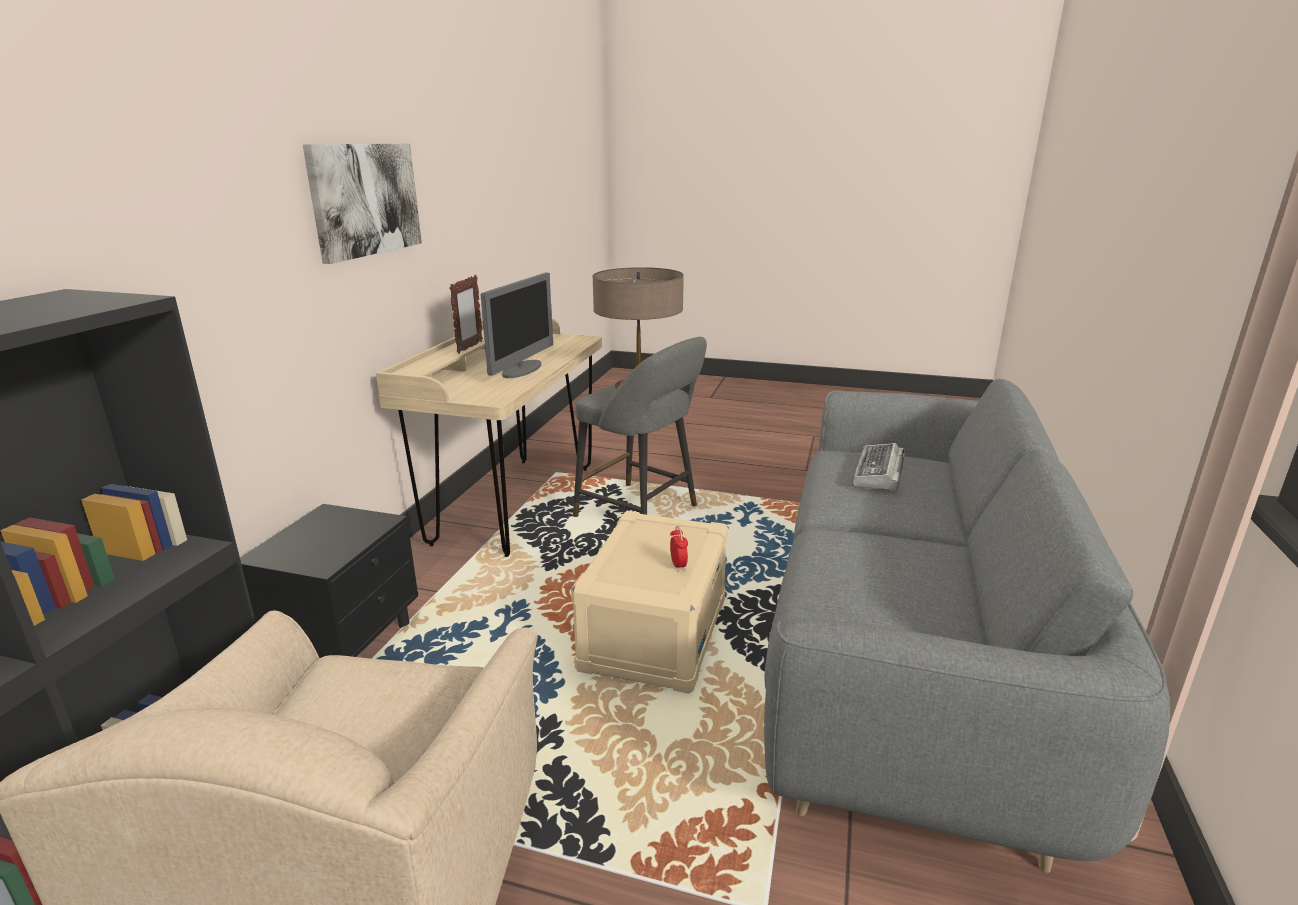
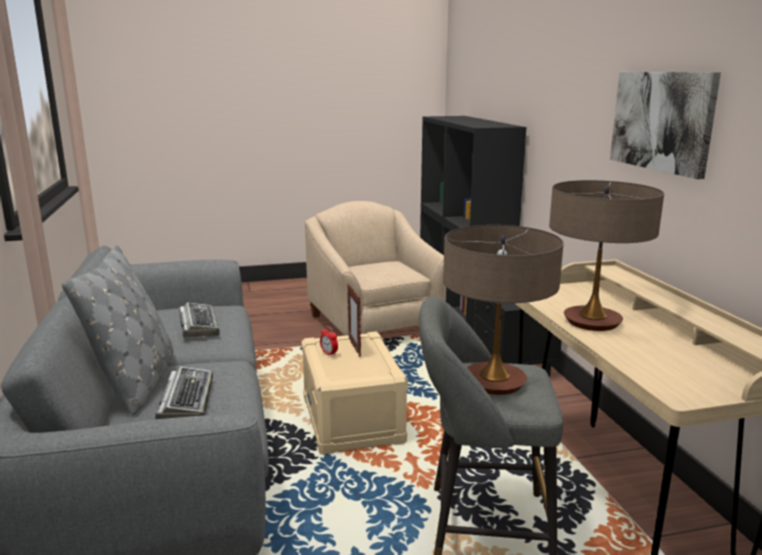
camera: 150 degrees right, 5 degrees down
picture frame [449,275,483,354] -> picture frame moved to [347,284,361,357]
monitor [481,273,553,378] -> table lamp [549,180,664,331]
none -> grey pillow [62,245,173,415]
none -> keyboard [179,303,220,338]

